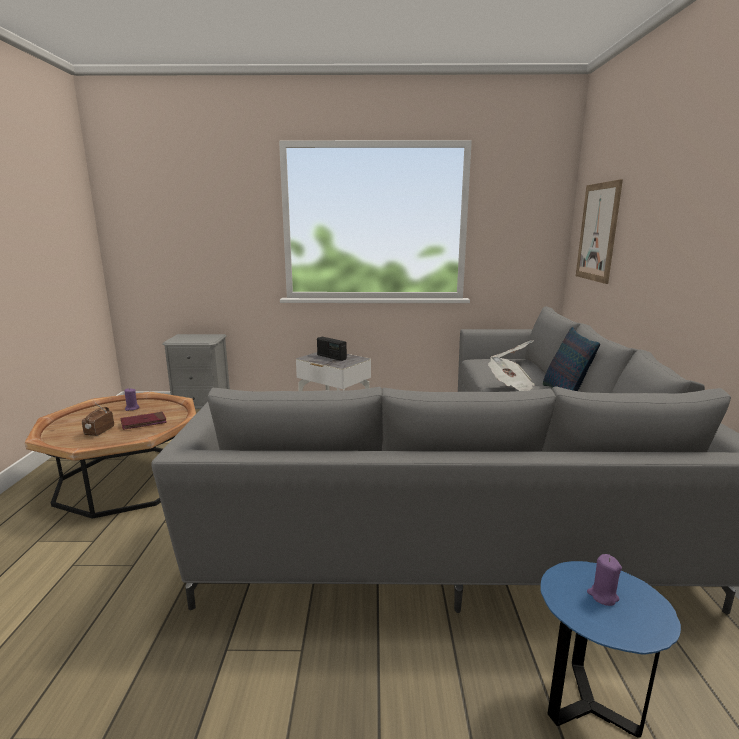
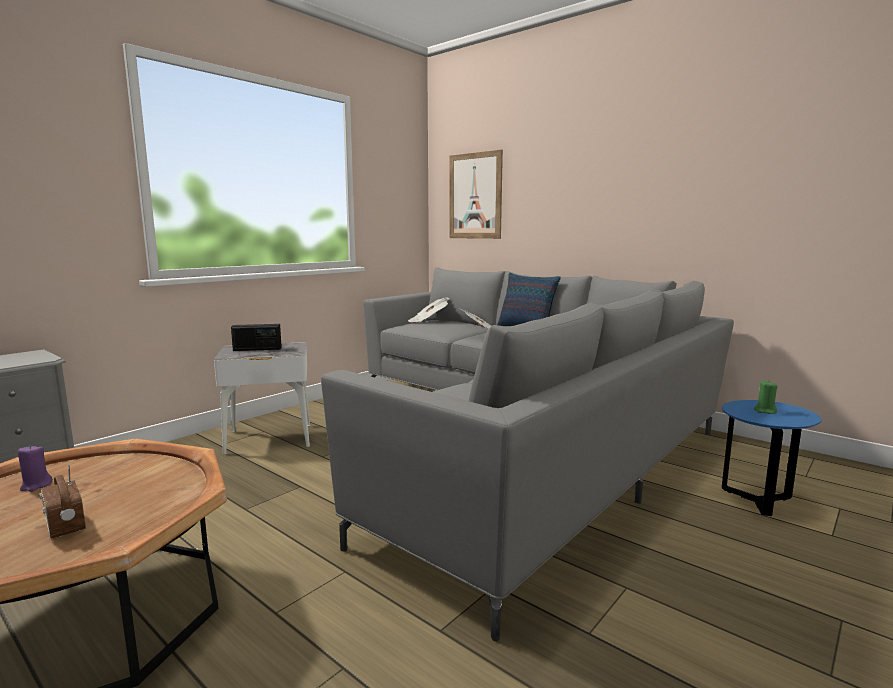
camera: 50 degrees left, 5 degrees down
red book [121,412,167,430] -> none
purple candle [587,554,622,606] -> green candle [754,381,778,414]

